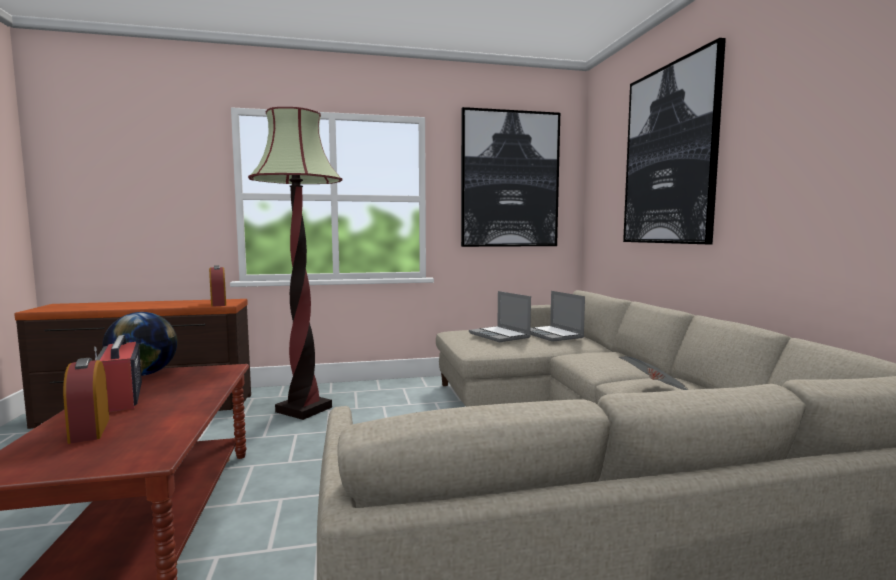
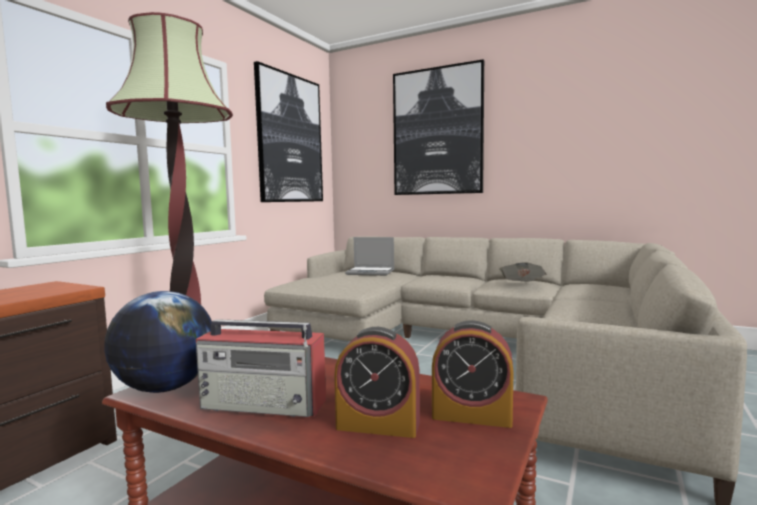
camera: 50 degrees left, 0 degrees up
alarm clock [209,265,226,307] -> alarm clock moved to [432,320,514,428]
laptop [469,291,531,342] -> none

